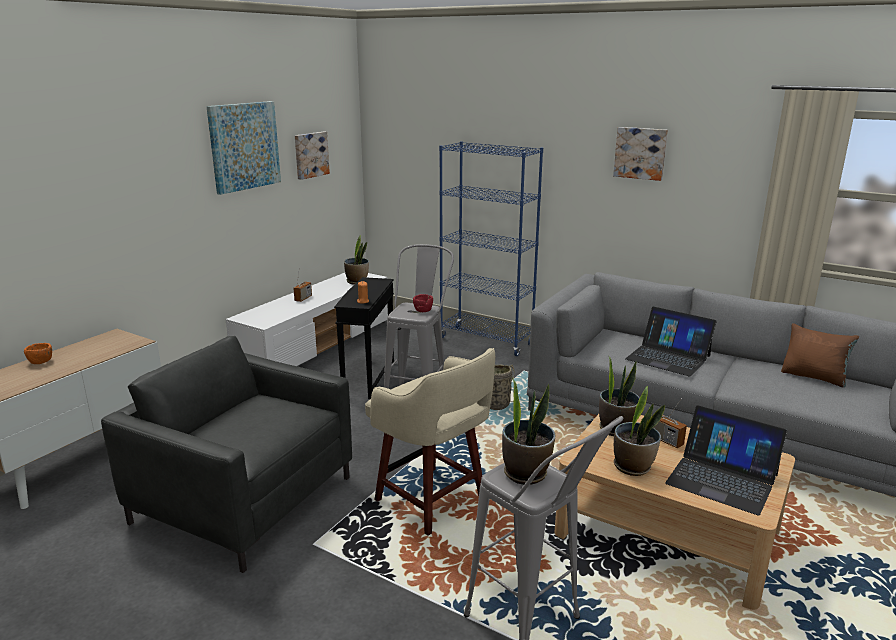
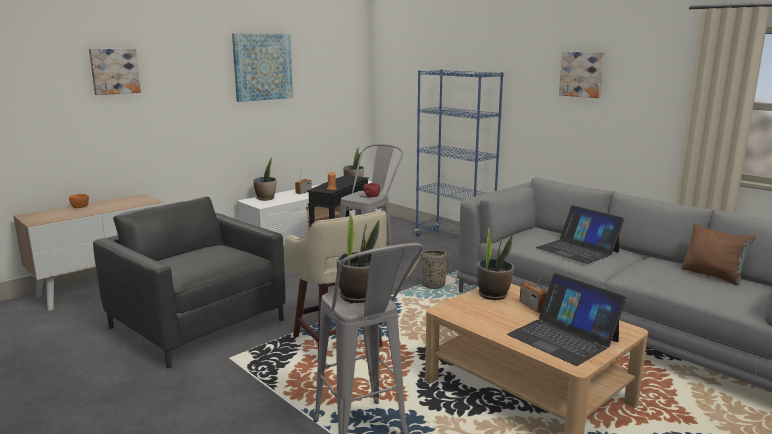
camera: 15 degrees right, 5 degrees down
picture [295,132,330,180] -> picture moved to [89,49,141,95]
potted plant [614,386,665,476] -> potted plant moved to [253,157,276,201]

